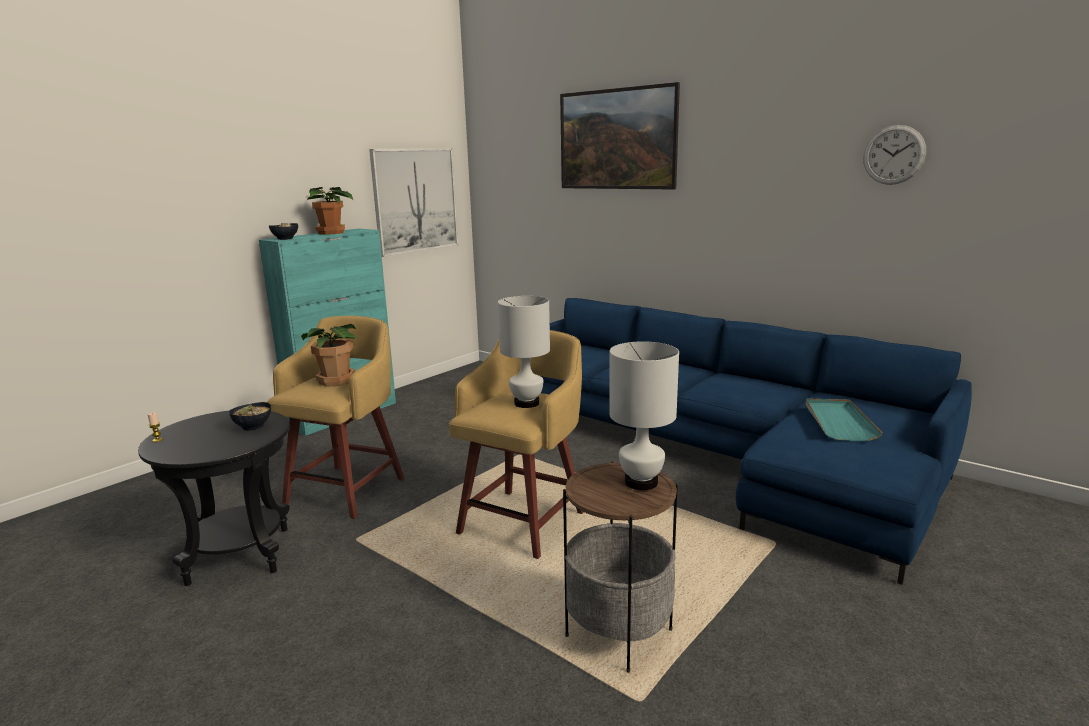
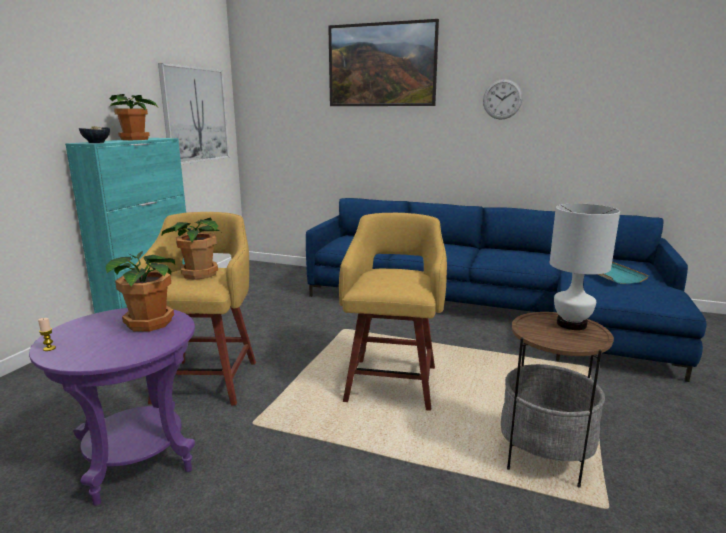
camera: 20 degrees left, 0 degrees up
black side table [138,410,290,586] -> purple side table [29,308,195,506]
bowl [229,402,271,431] -> potted plant [105,251,175,332]
white table lamp [498,296,550,408] -> none
wall clock [863,125,926,185] -> wall clock moved to [483,79,523,120]

